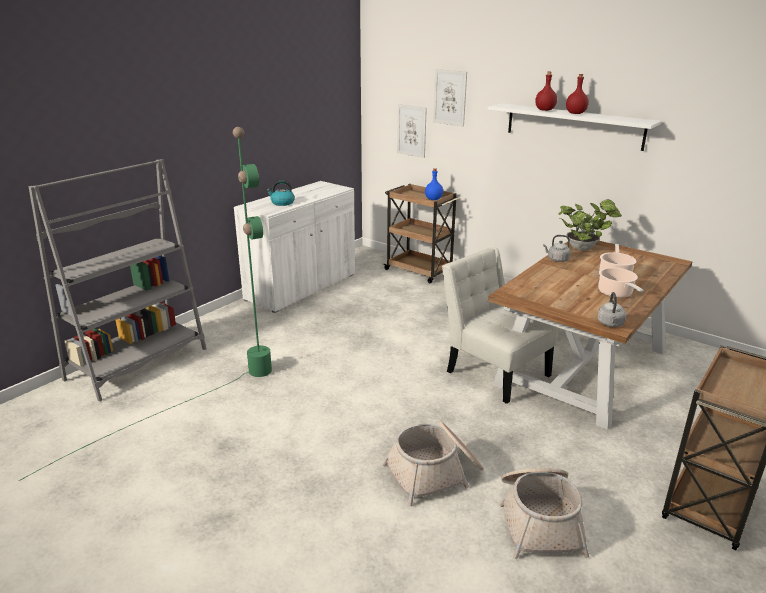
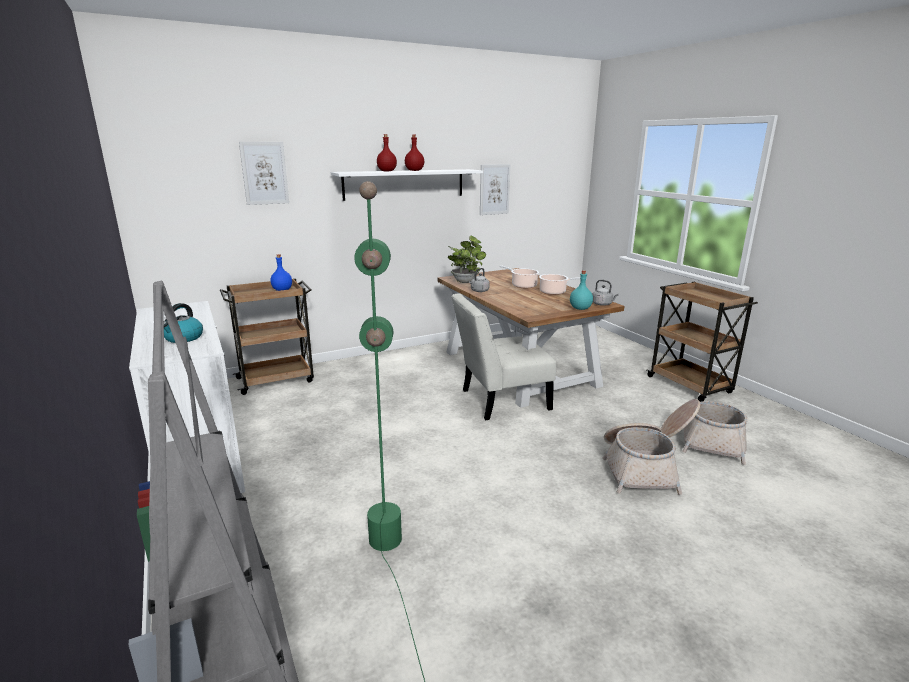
camera: 65 degrees left, 5 degrees down
picture [397,104,427,158] -> picture moved to [480,164,511,215]
none -> turquoise bottle [570,270,593,310]

